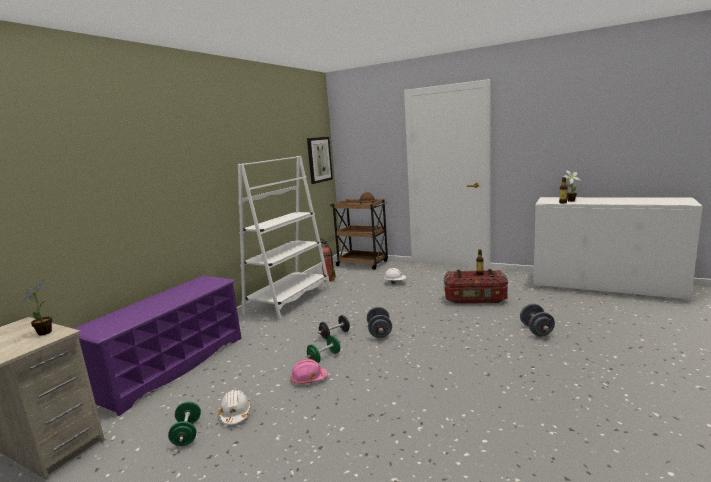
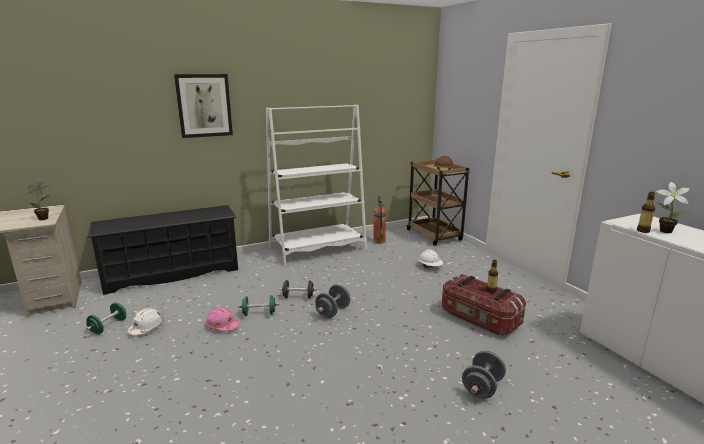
camera: 35 degrees right, 5 degrees up
purple shoe rack [73,276,242,416] -> black shoe rack [87,205,238,295]
picture [307,137,333,184] -> picture moved to [174,74,233,138]

